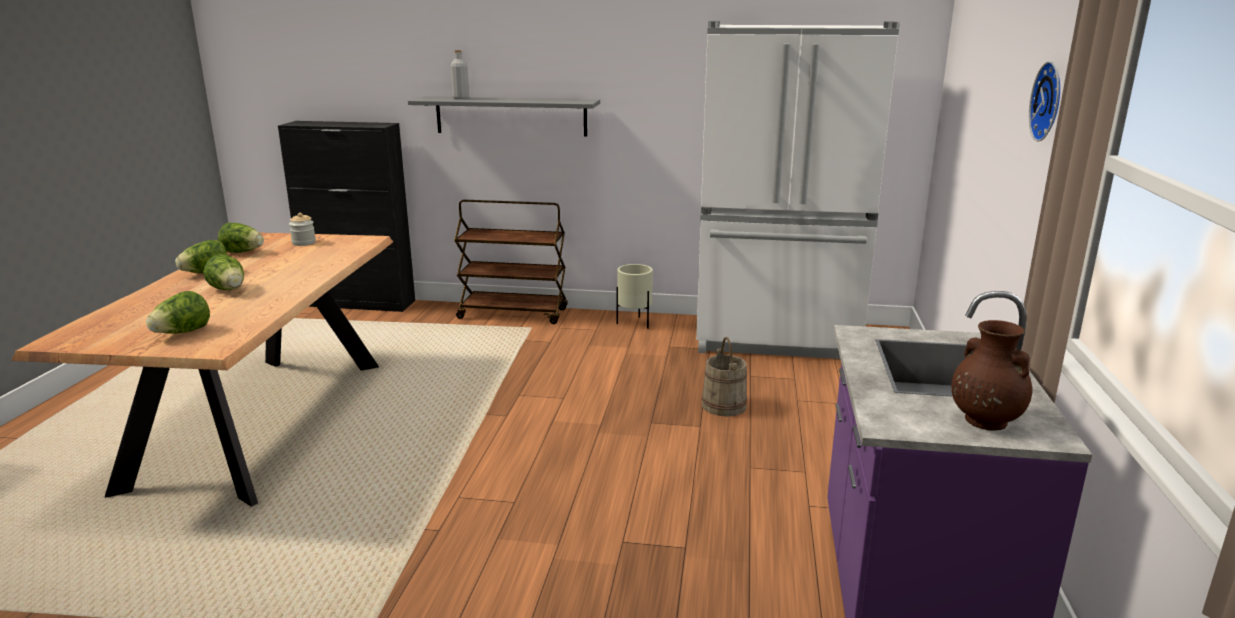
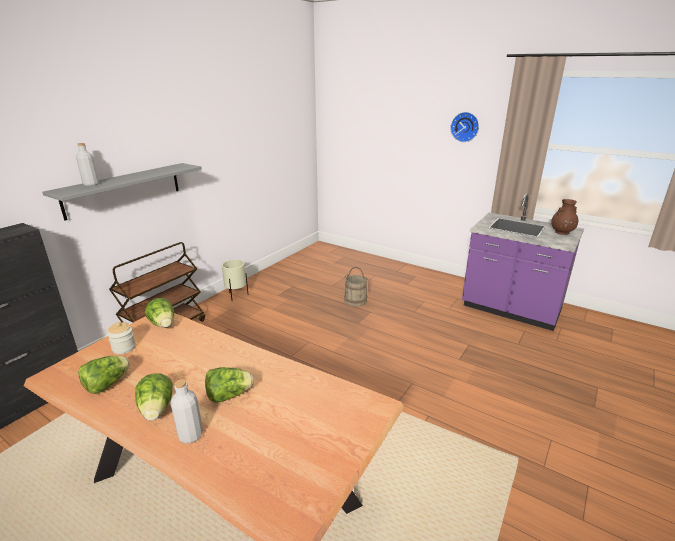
camera: 65 degrees left, 5 degrees up
lettuce [146,291,210,334] -> lettuce moved to [145,298,174,328]
white fridge [696,21,900,359] -> none
none -> grey bottle [170,379,203,443]

